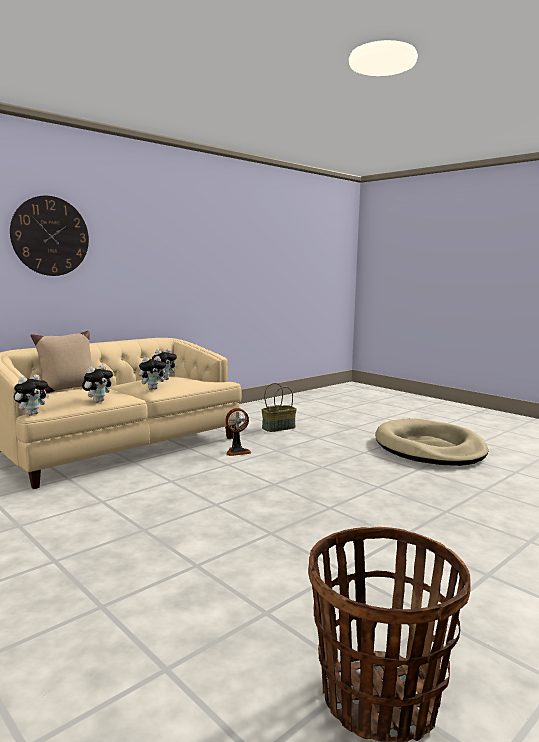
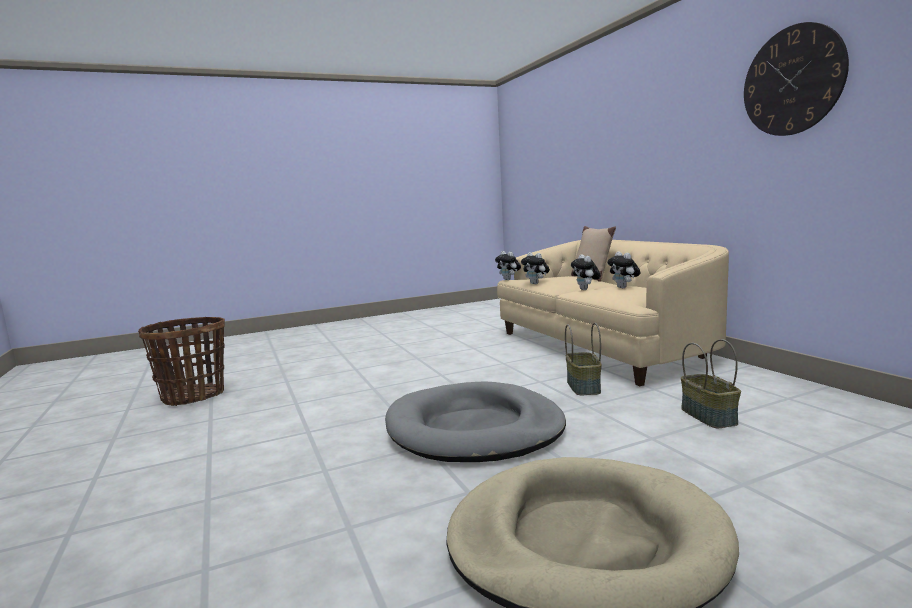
camera: 110 degrees right, 0 degrees up
wall clock [10,196,89,276] -> wall clock moved to [744,22,849,136]
fan [225,408,252,456] -> basket [565,323,602,395]
none -> grey dog bed [385,381,566,462]

